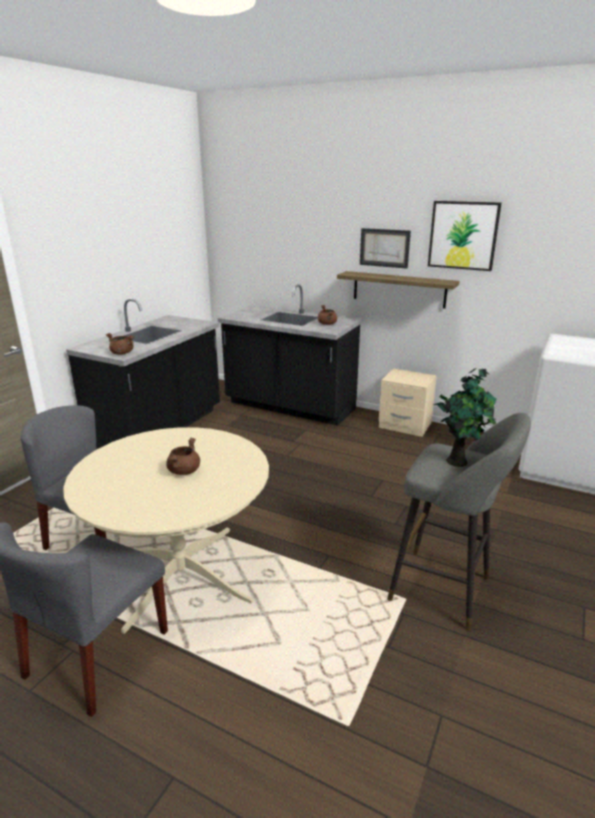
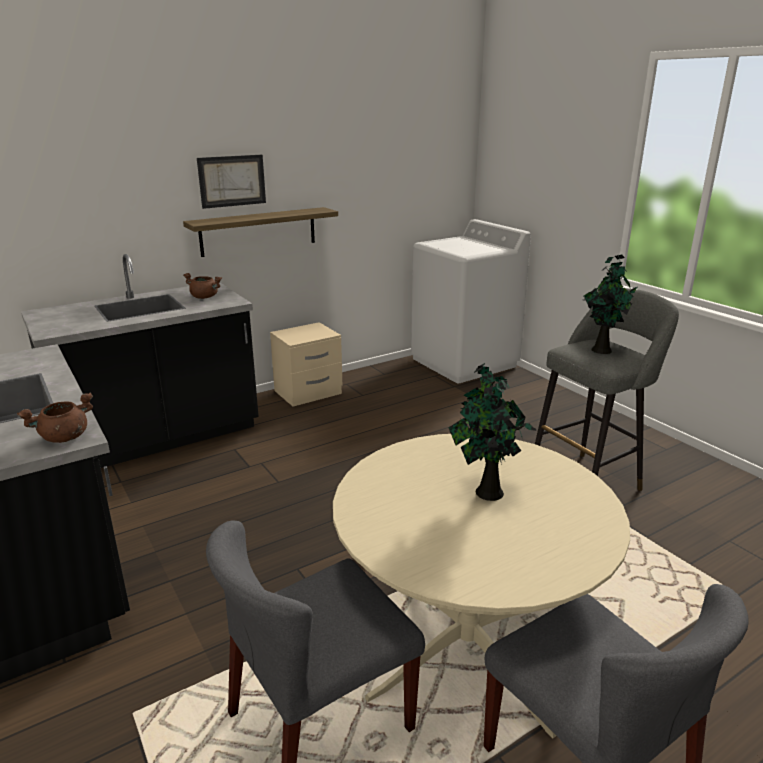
camera: 60 degrees left, 0 degrees up
brown cooking pot [166,438,200,475] -> potted plant [449,363,536,501]
picture [428,201,502,271] -> none

